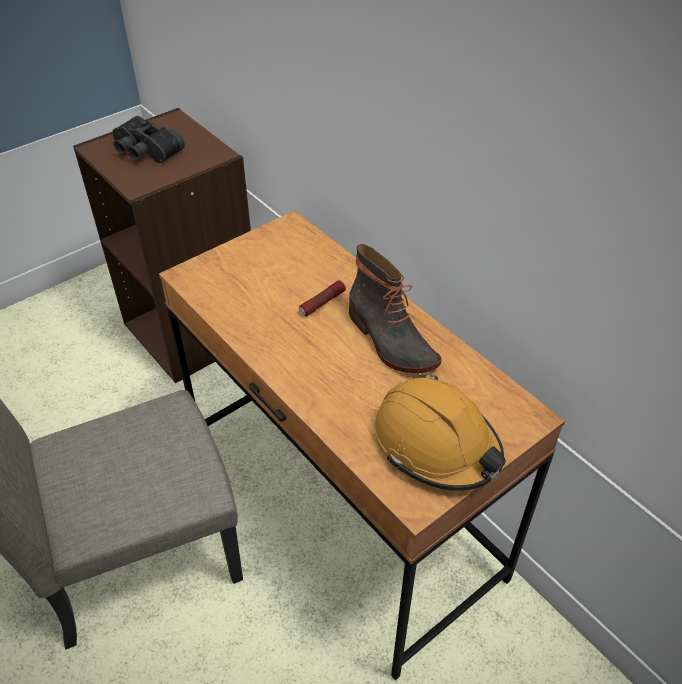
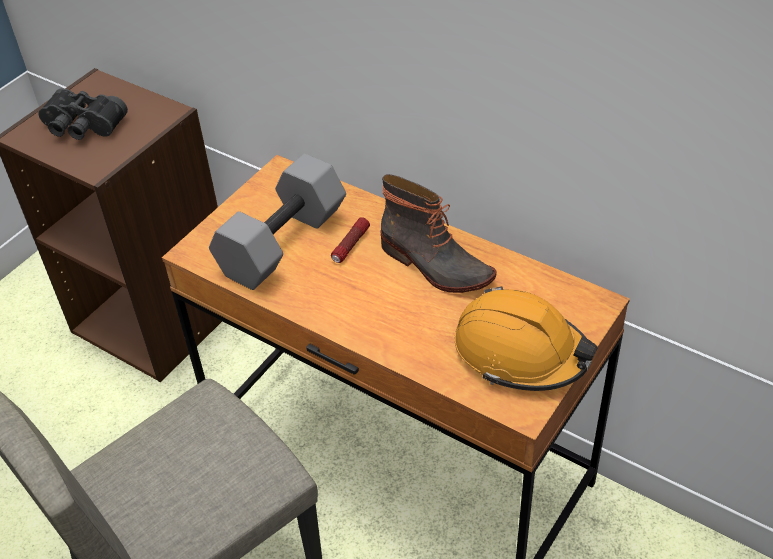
camera: 15 degrees left, 0 degrees up
none -> grey dumbbell [209,154,346,290]

